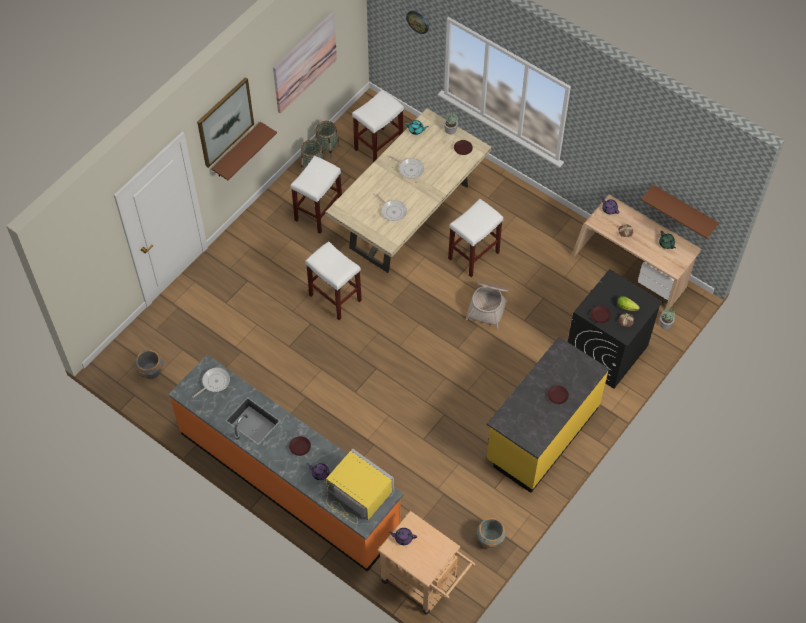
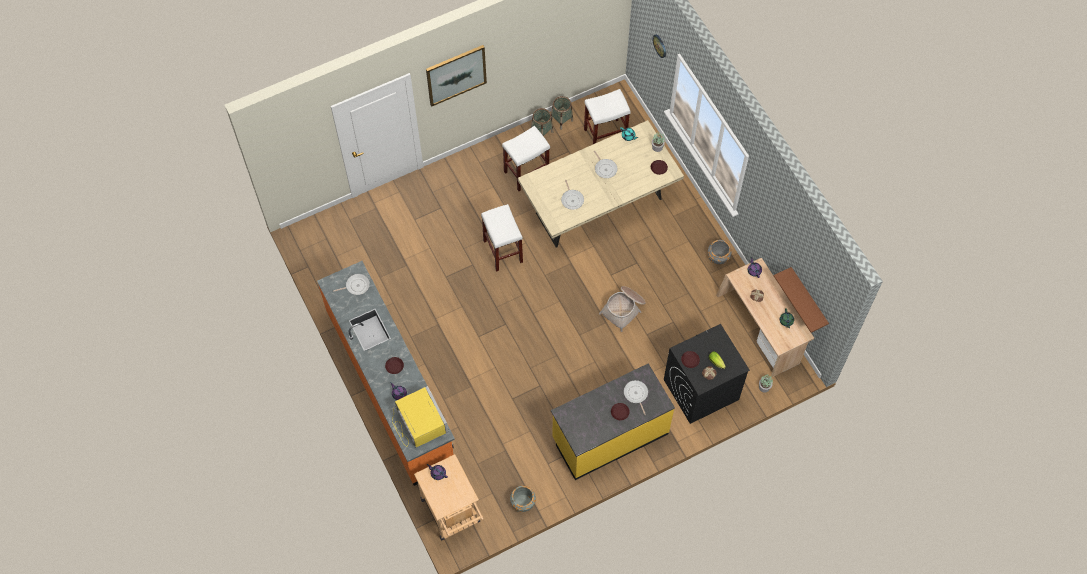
camera: 25 degrees right, 5 degrees up
grey planter [135,350,163,379] -> grey planter moved to [708,240,732,265]
brown shelf [211,122,277,180] -> none
picture [273,13,337,114] -> none
white stool [448,199,503,277] -> none
none -> frying pan [624,380,648,415]

